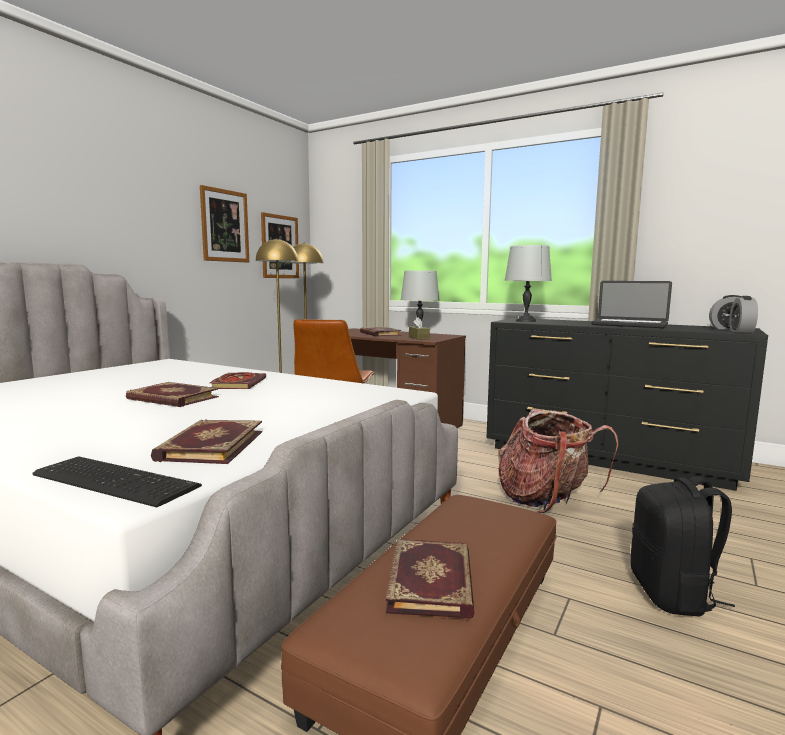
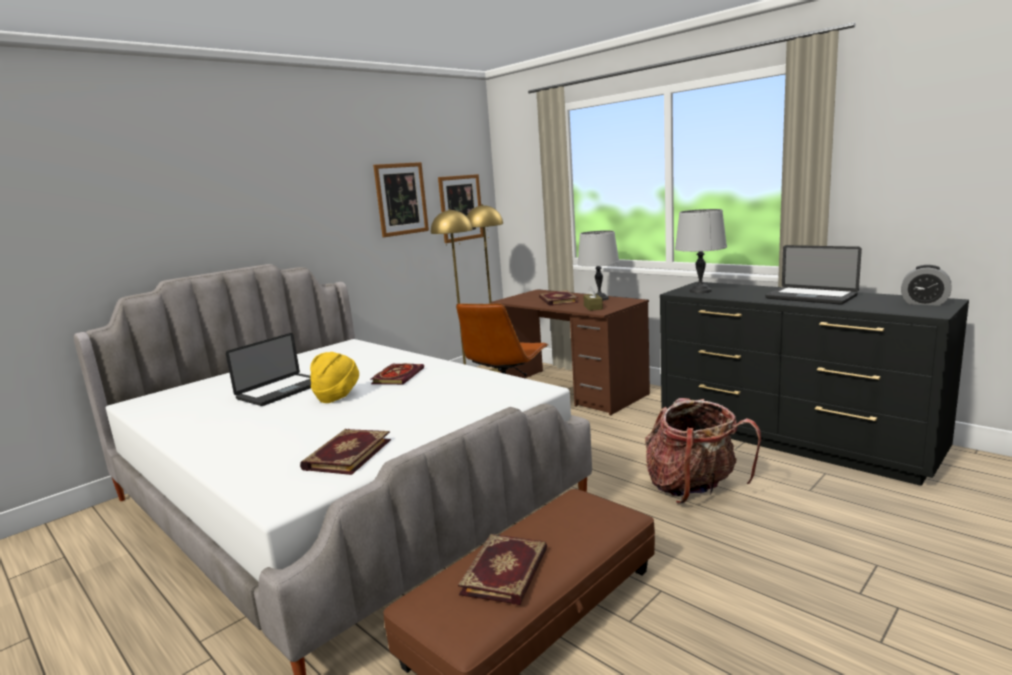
camera: 15 degrees right, 5 degrees up
keyboard [32,456,202,507] -> none
book [126,382,219,407] -> yellow hat [310,352,359,403]
black backpack [630,476,735,617] -> none
alarm clock [730,296,758,333] -> none
none -> laptop [226,333,311,406]

